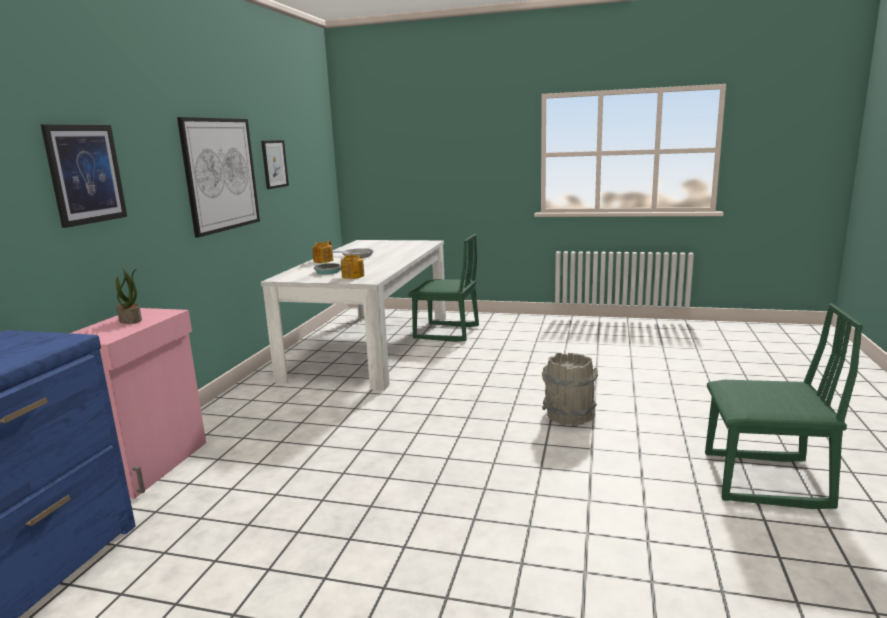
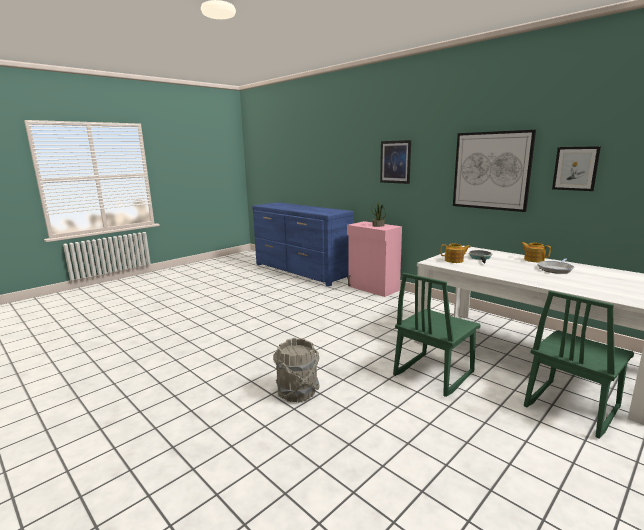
camera: 120 degrees right, 0 degrees up
green chair [705,304,863,509] -> green chair moved to [393,273,481,397]

